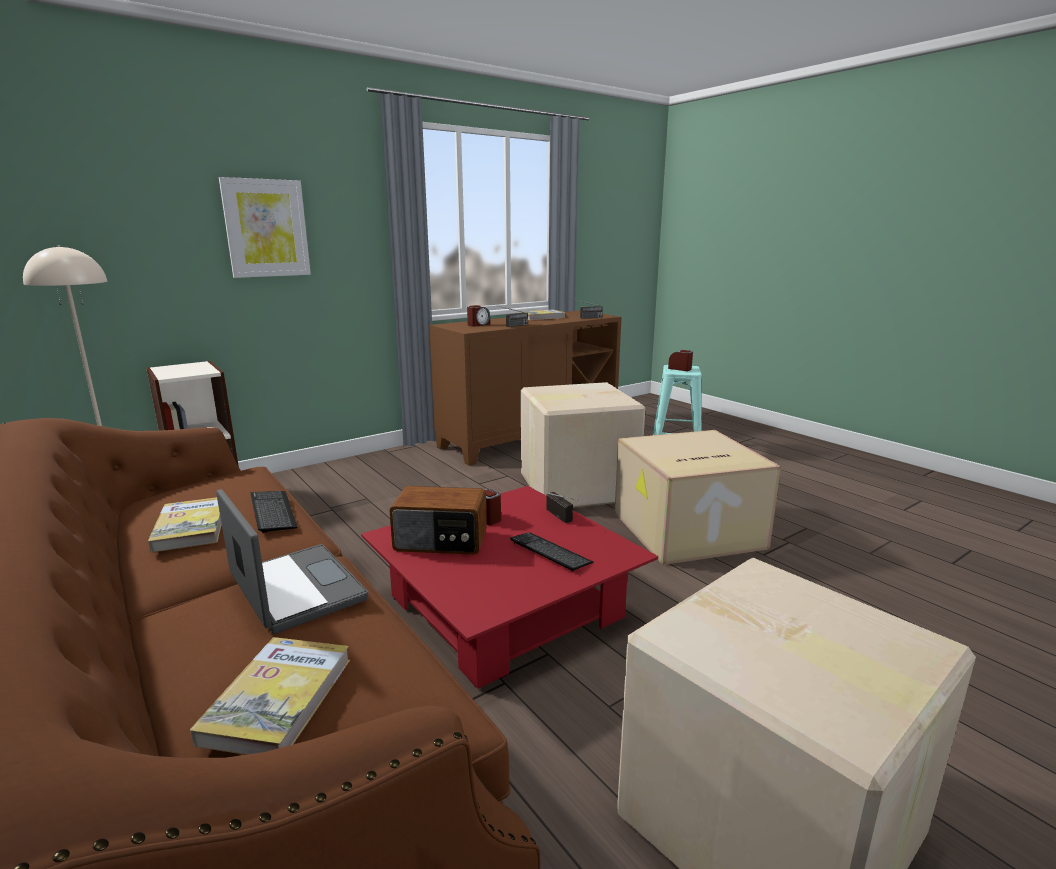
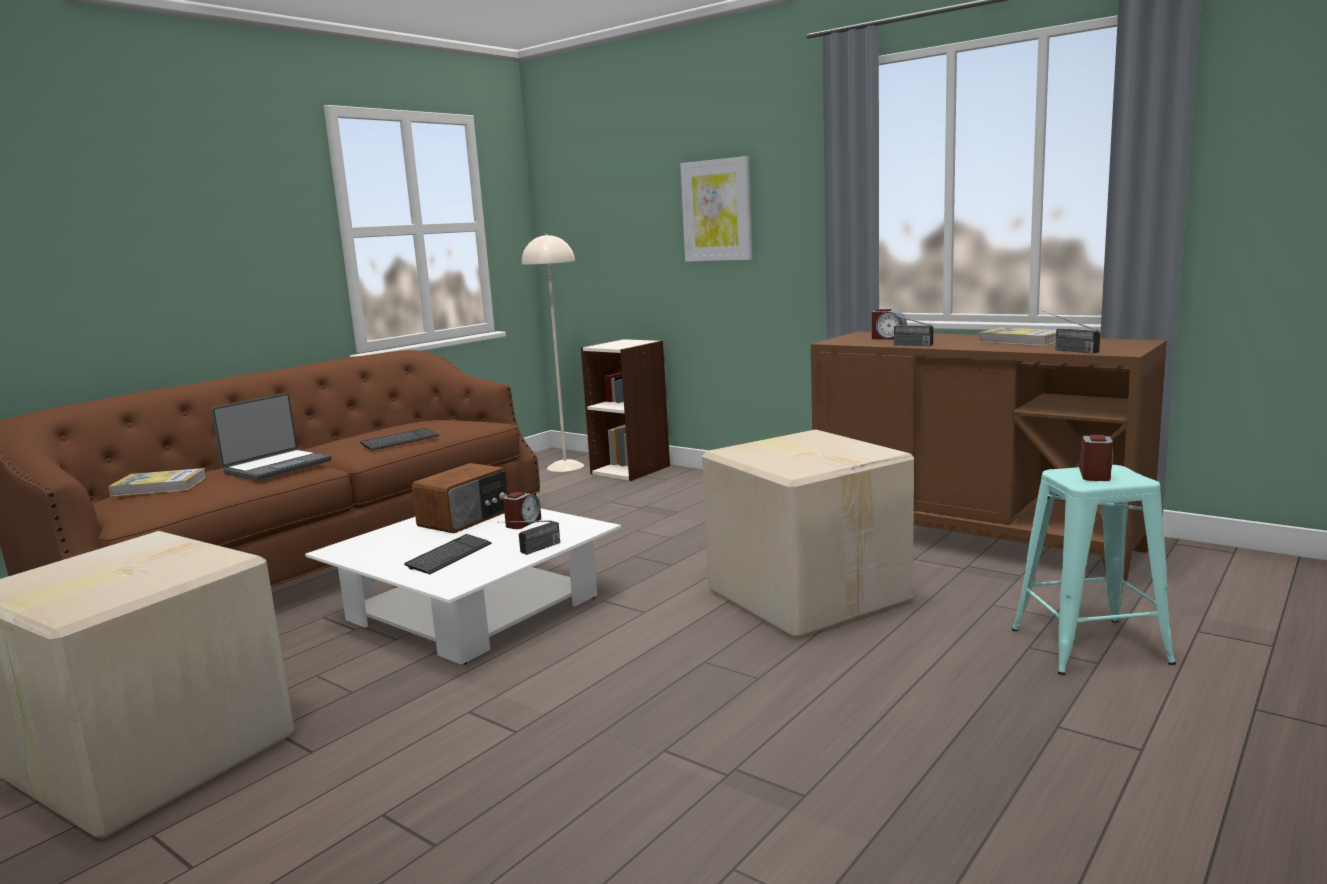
camera: 75 degrees right, 5 degrees down
book [148,497,222,553] -> none
red coffee table [361,486,658,689] -> white coffee table [305,508,621,665]
radio [389,486,487,555] -> radio turned 135 degrees counterclockwise [412,463,510,533]
cardboard box [615,430,781,565] -> none

